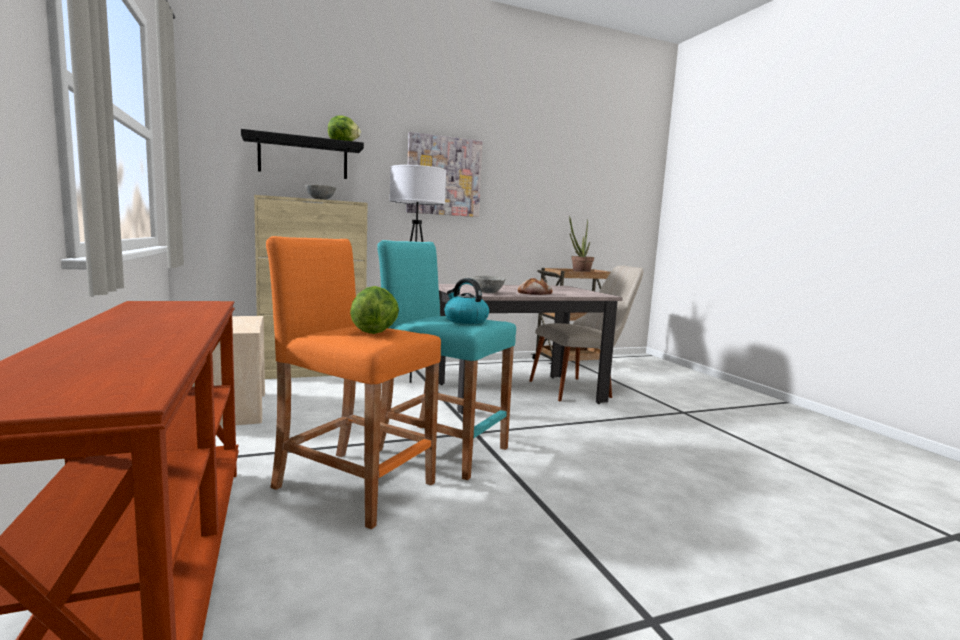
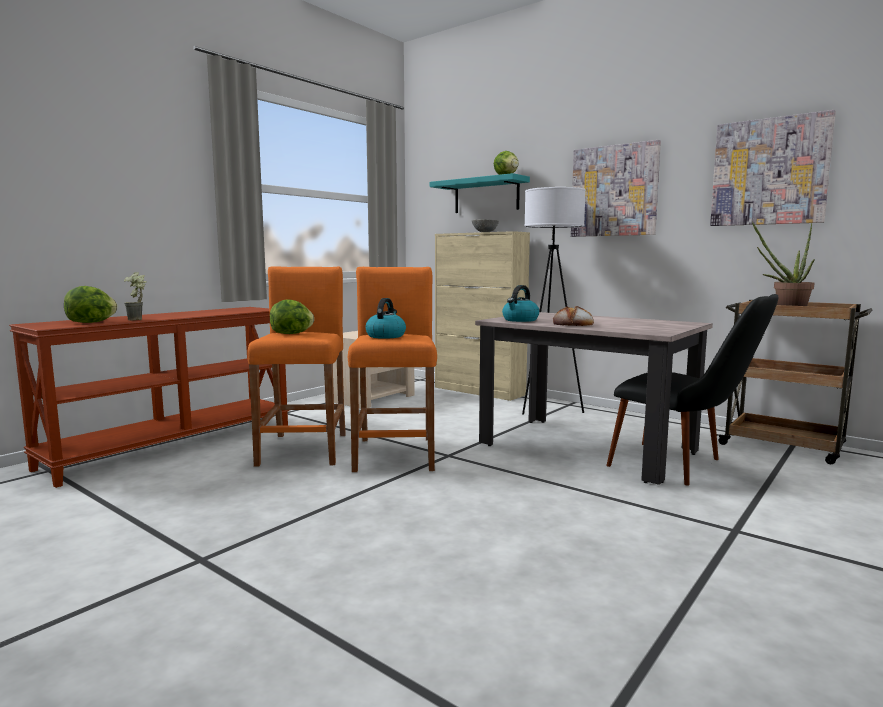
camera: 60 degrees right, 0 degrees up
black shelf [241,129,364,179] -> turquoise shelf [430,173,530,213]
turquoise stool [377,240,516,480] -> orange stool [348,267,437,472]
grey bowl [471,275,505,293] -> kettle [502,285,540,322]
beige chair [529,265,643,401] -> black chair [606,294,778,486]
none -> lettuce [64,286,117,323]
none -> potted plant [124,272,146,321]
none -> picture [710,110,836,226]

